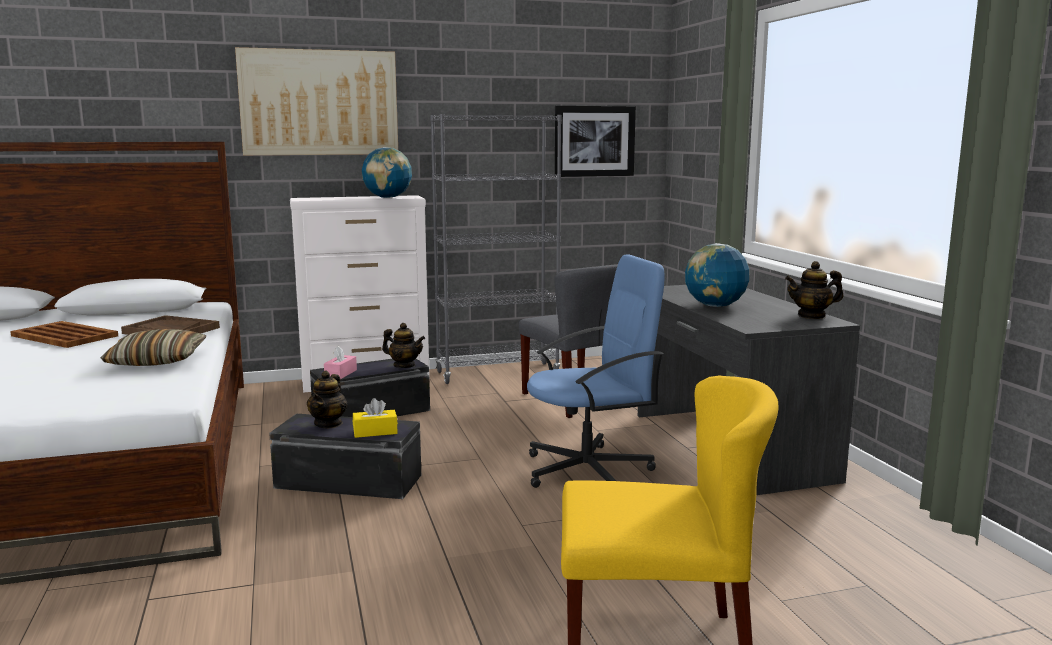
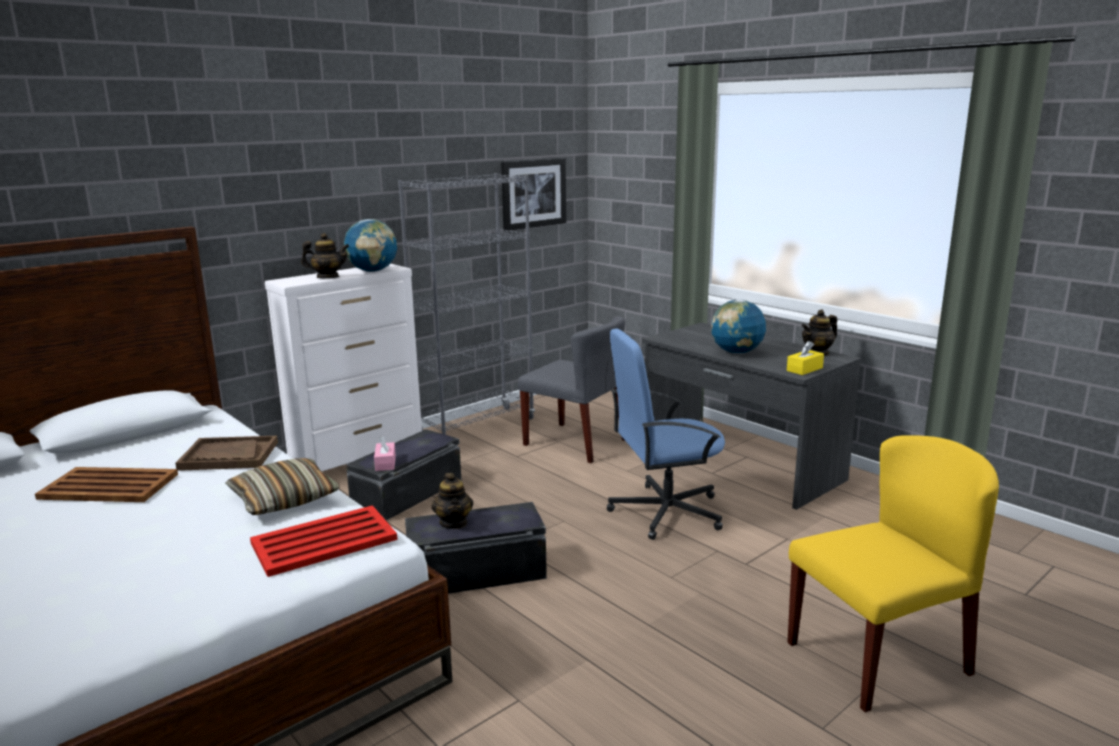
camera: 25 degrees left, 5 degrees up
picture [235,47,398,155] -> none
yellow tissue box [353,398,398,438] -> yellow tissue box moved to [787,341,824,375]
teapot [382,323,425,368] -> teapot moved to [301,233,350,278]
blue office chair [527,254,665,488] -> blue office chair turned 150 degrees counterclockwise [606,329,725,540]
none -> red tray [250,505,397,577]

